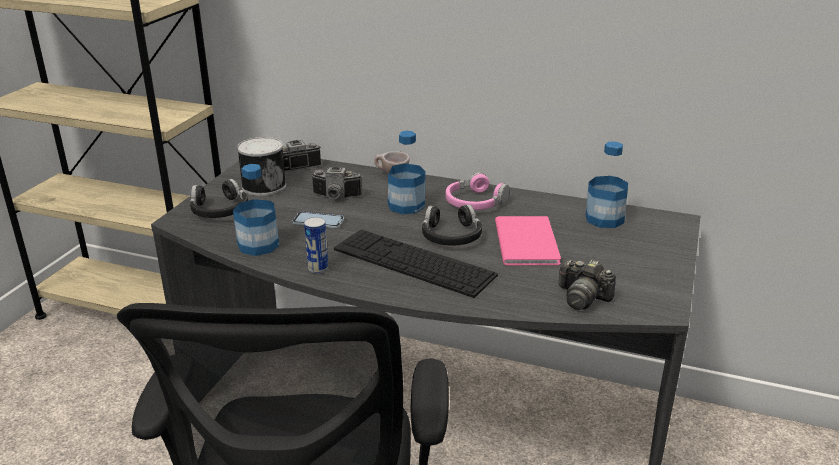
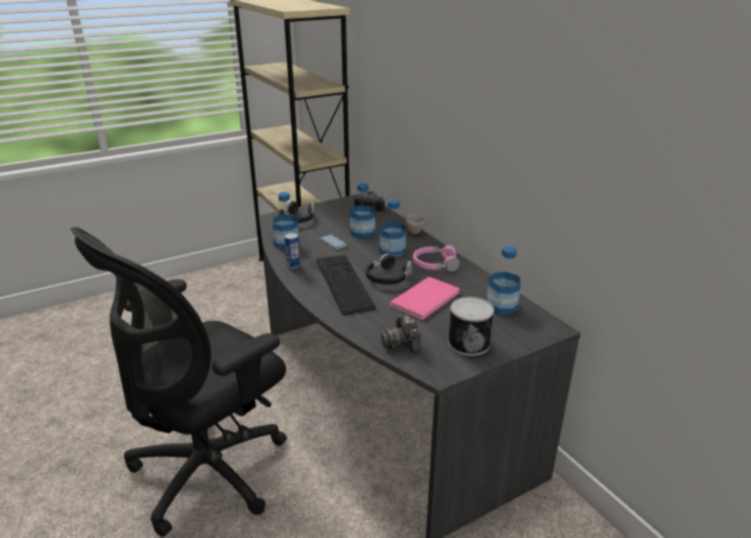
camera: 40 degrees right, 0 degrees up
can [237,137,286,196] -> can moved to [448,297,494,356]
camera [311,167,363,199] -> bottle [350,183,375,239]

